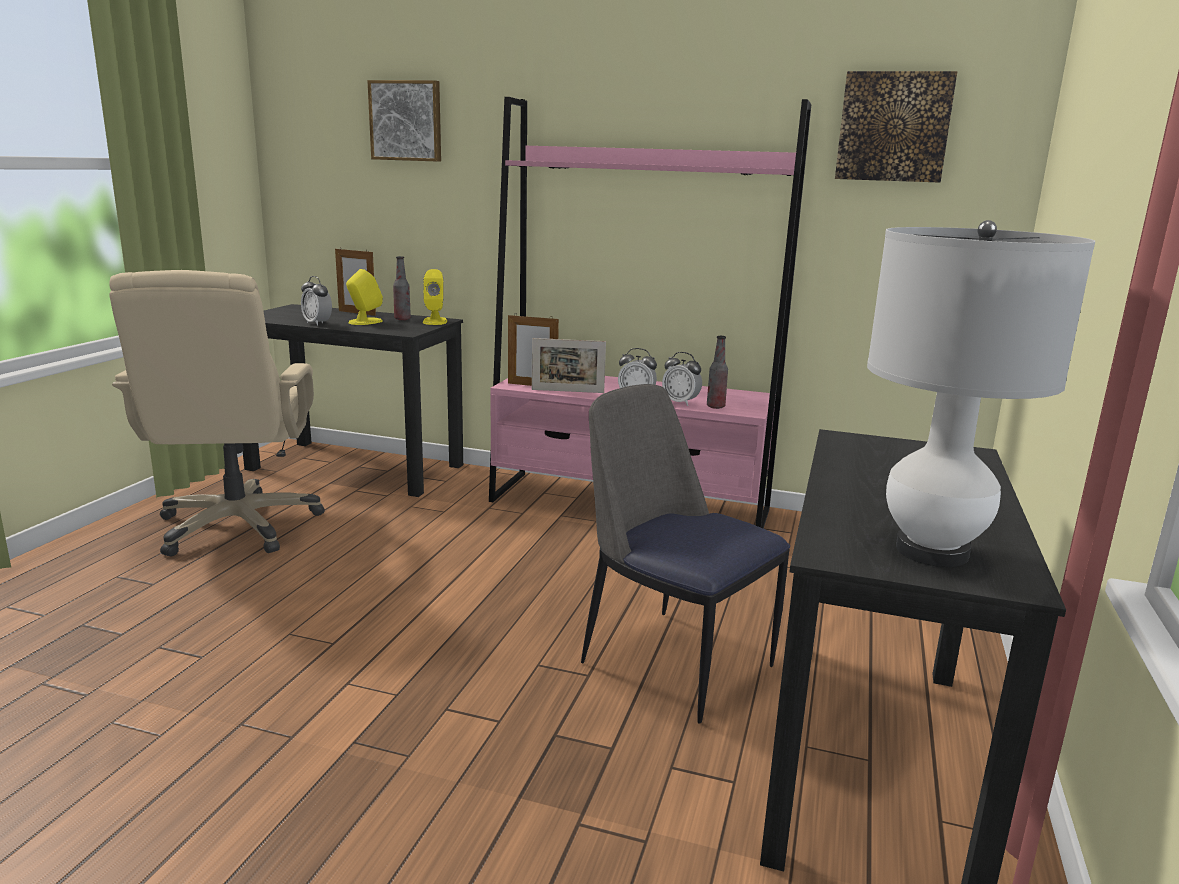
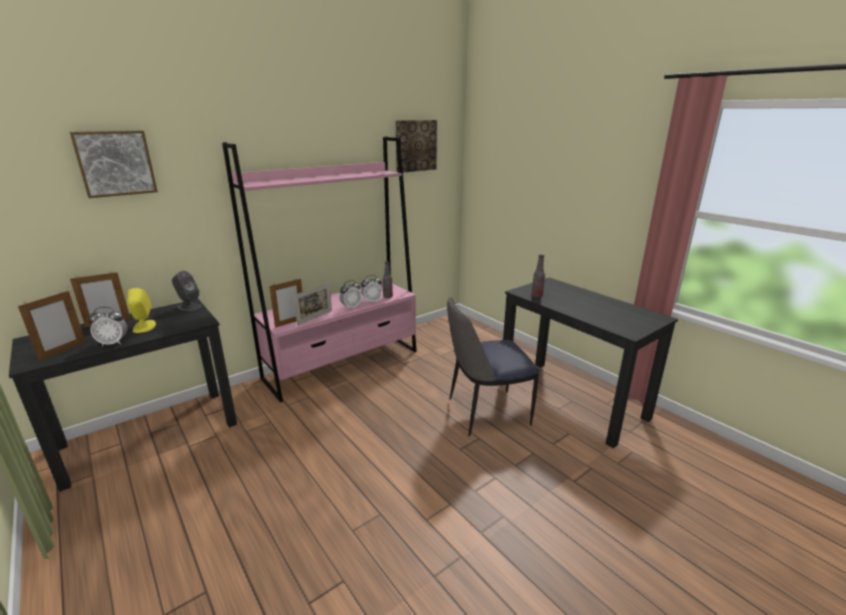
camera: 55 degrees left, 5 degrees up
beige office chair [109,270,325,556] -> none
bottle [393,256,411,320] -> bottle moved to [532,255,545,298]
yellow speaker [423,269,447,325] -> grey speaker [172,271,202,311]
white table lamp [867,220,1095,567] -> none
none -> picture frame [18,291,86,361]

